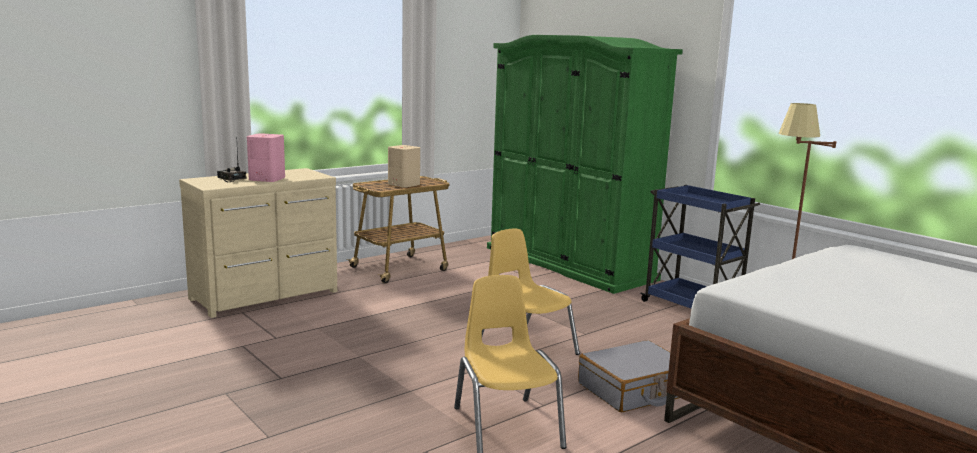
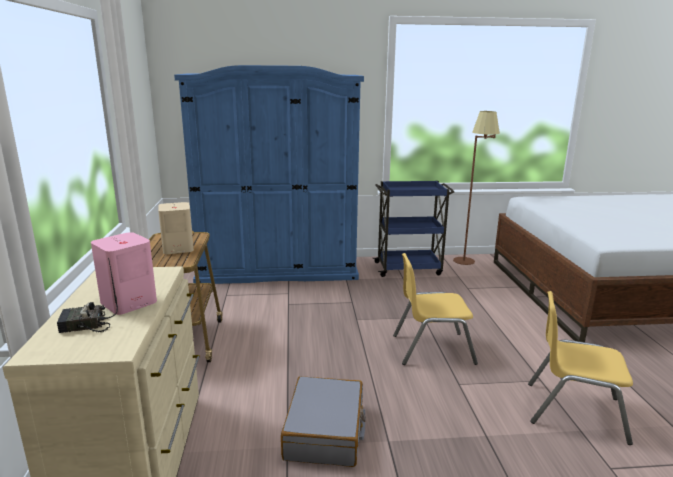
camera: 55 degrees left, 5 degrees up
green wardrobe [487,35,683,294] -> blue wardrobe [174,65,364,284]
grey suitcase [578,340,679,412] -> grey suitcase moved to [281,376,366,467]

